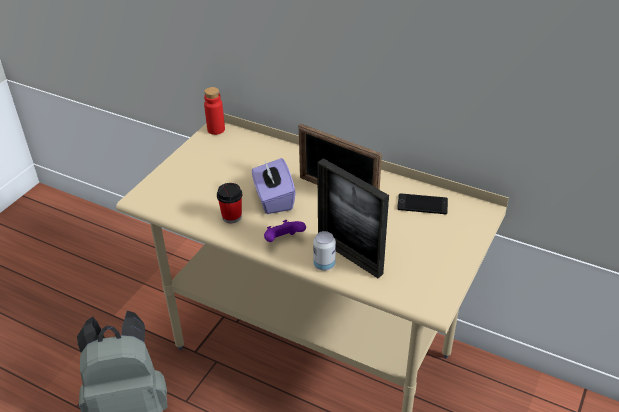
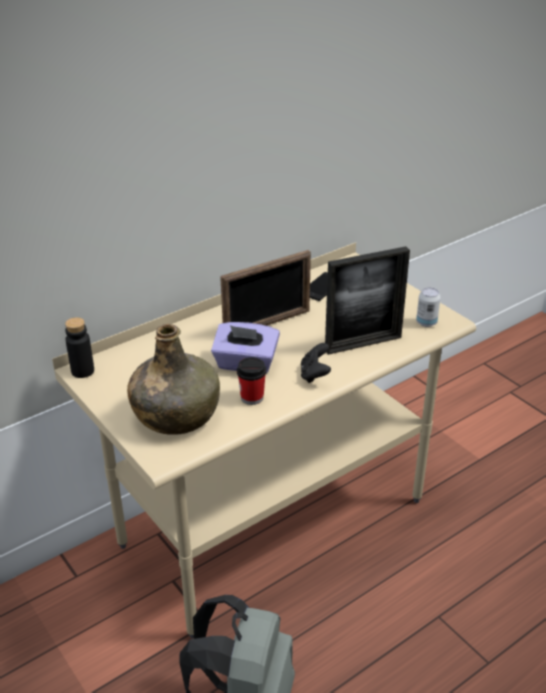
camera: 65 degrees left, 5 degrees down
red bottle [204,87,225,135] -> black bottle [65,317,94,378]
purple game controller [264,220,306,242] -> black game controller [301,343,331,383]
can [313,231,336,271] -> can moved to [416,287,441,327]
none -> green bottle [127,324,220,435]

